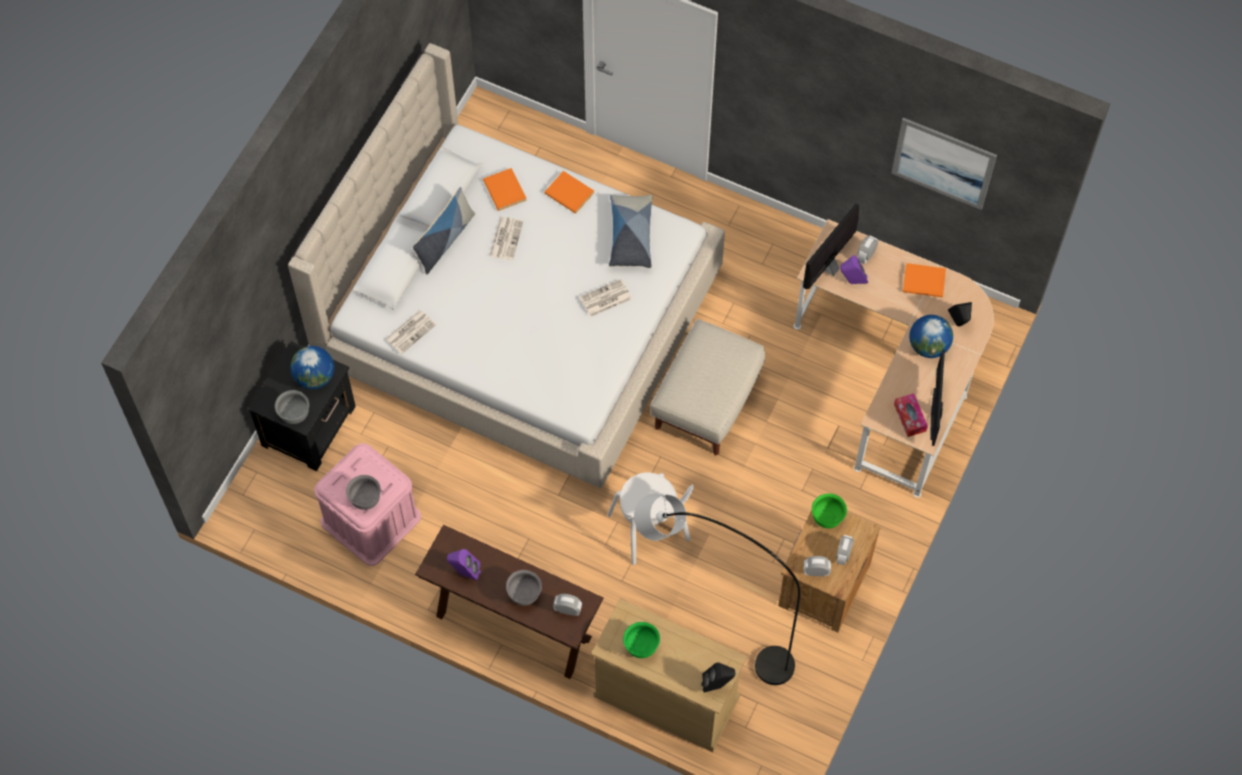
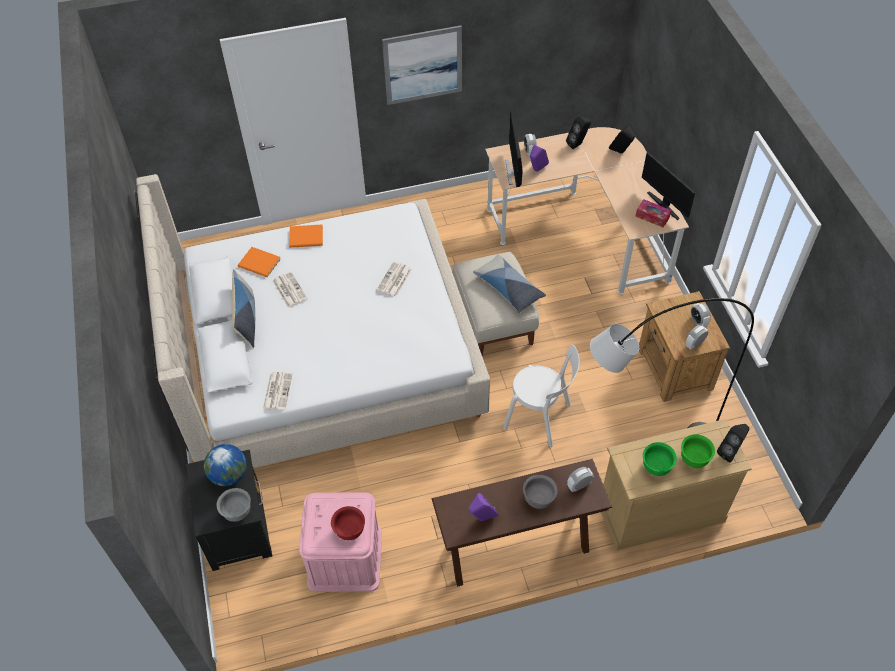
camera: 40 degrees left, 10 degrees down
grey bowl [346,475,381,510] -> red bowl [331,506,365,540]
pillow [609,195,653,268] -> pillow moved to [473,254,546,313]
green bowl [812,493,847,528] -> green bowl moved to [681,434,715,468]
picture [891,118,997,210] -> picture moved to [382,25,462,105]
orange book [903,263,946,297] -> black speaker [566,116,591,149]
globe [909,315,953,358] -> none

